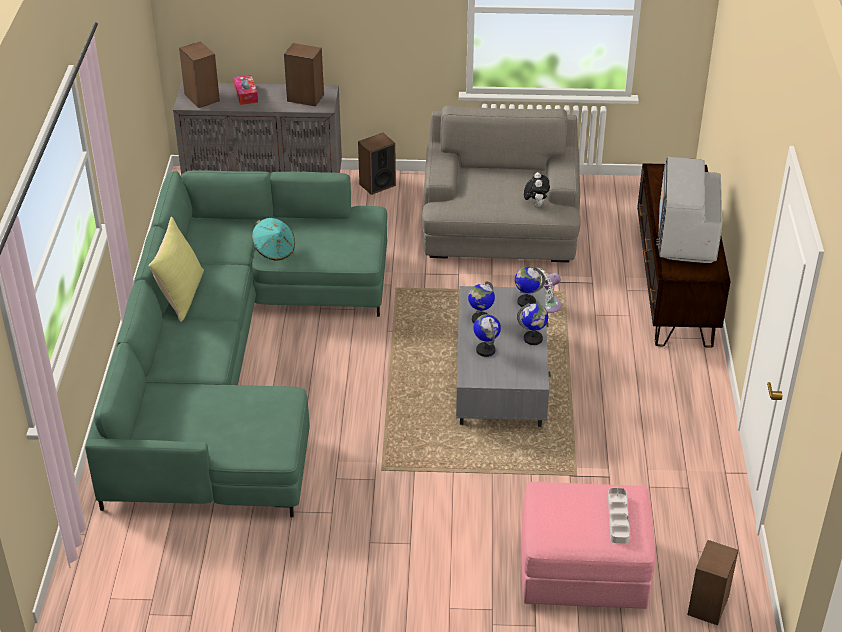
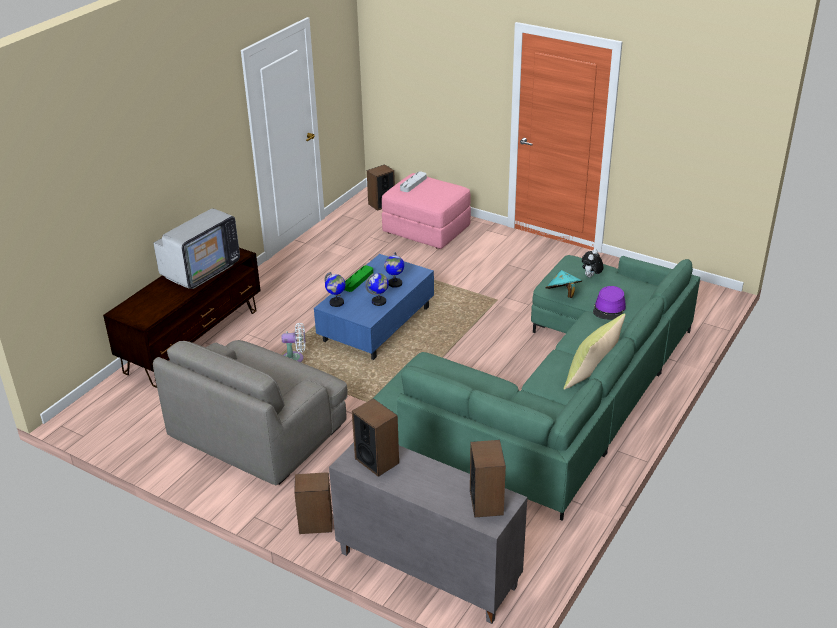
camera: 150 degrees left, 5 degrees down
tissue box [234,75,258,105] -> none
turquoise hat [252,218,295,261] -> turquoise hat moved to [545,270,582,298]
grey coffee table [456,286,551,427] -> blue coffee table [314,254,434,360]
globe [517,303,548,345] -> green tray [344,265,373,292]
plush toy [524,172,550,207] -> plush toy moved to [582,249,603,277]
none -> purple hat [593,286,626,320]

